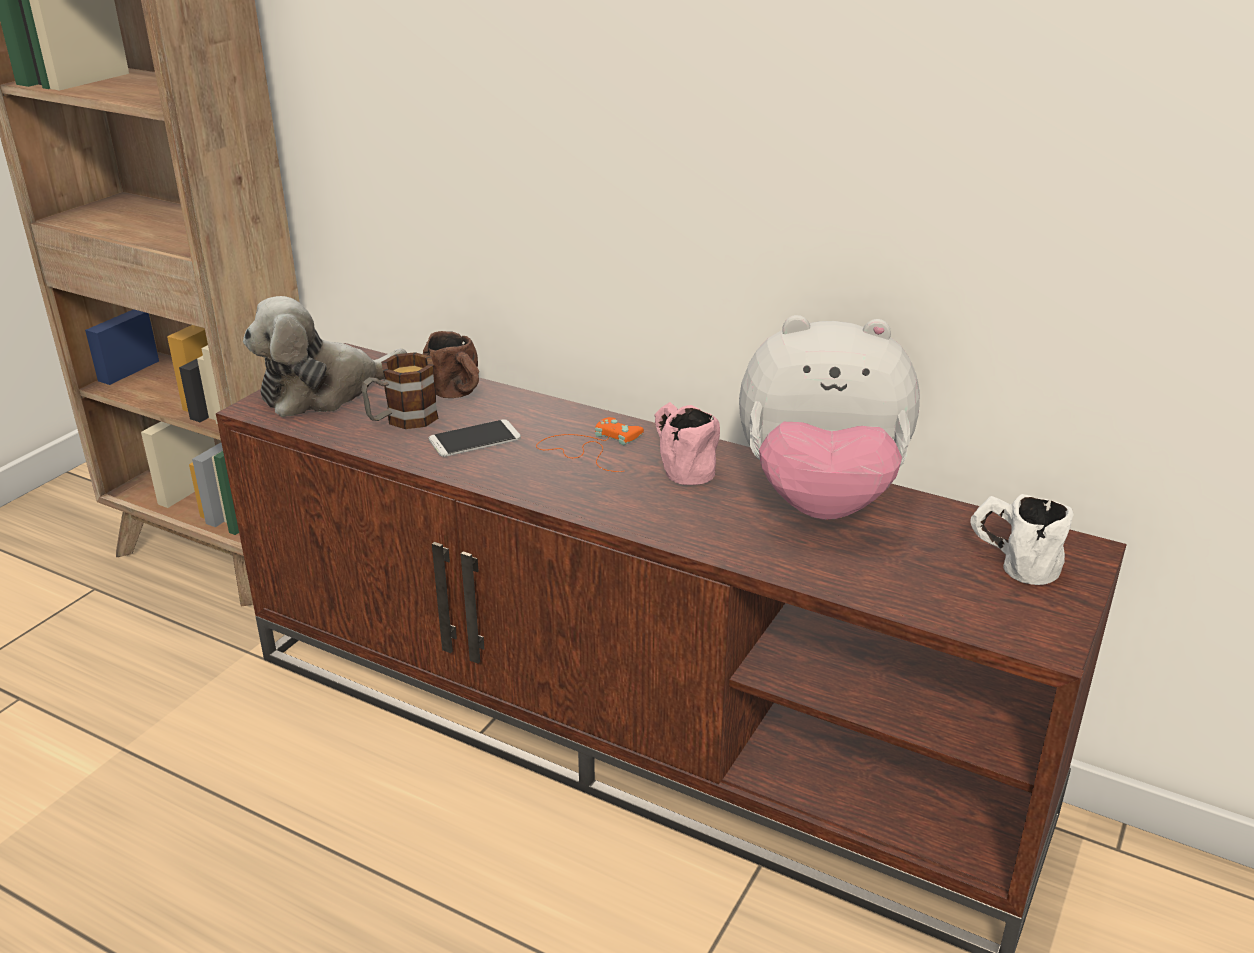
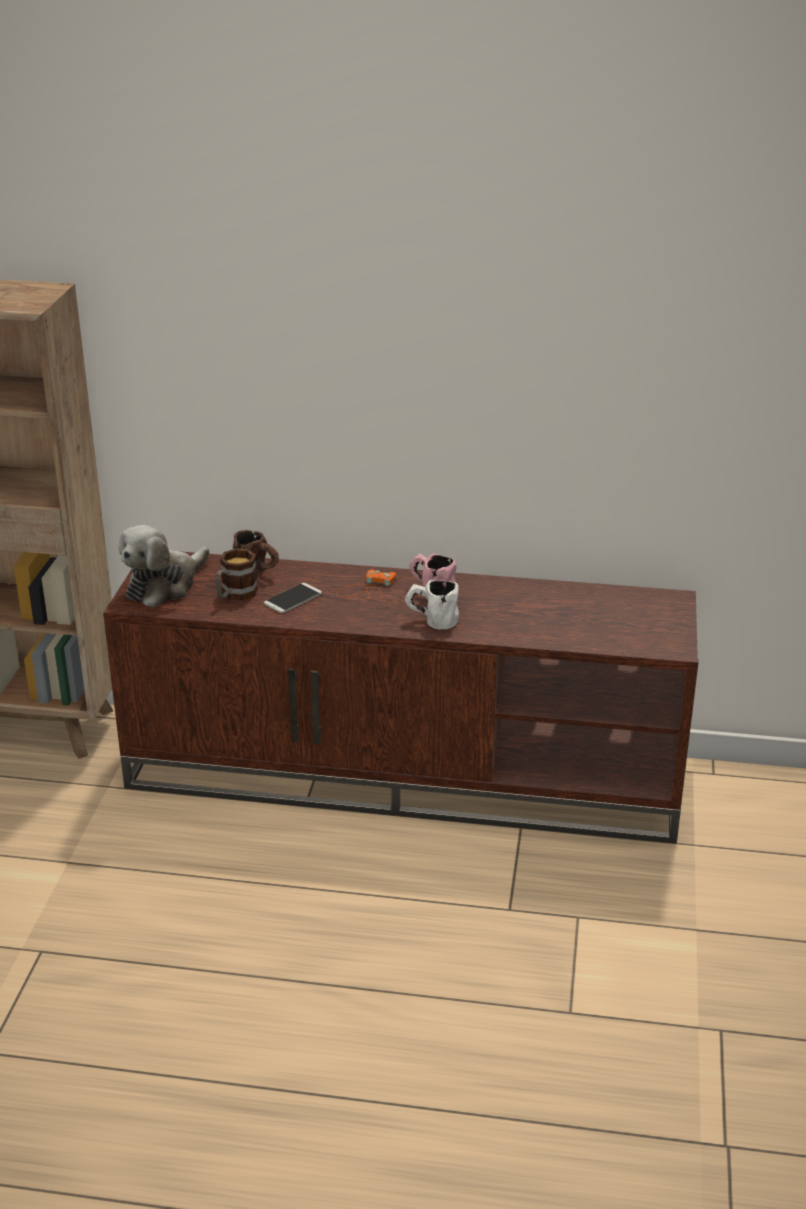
camera: 20 degrees left, 0 degrees up
plush toy [739,315,920,520] -> none
white mug [970,494,1074,585] -> white mug moved to [405,580,459,629]

